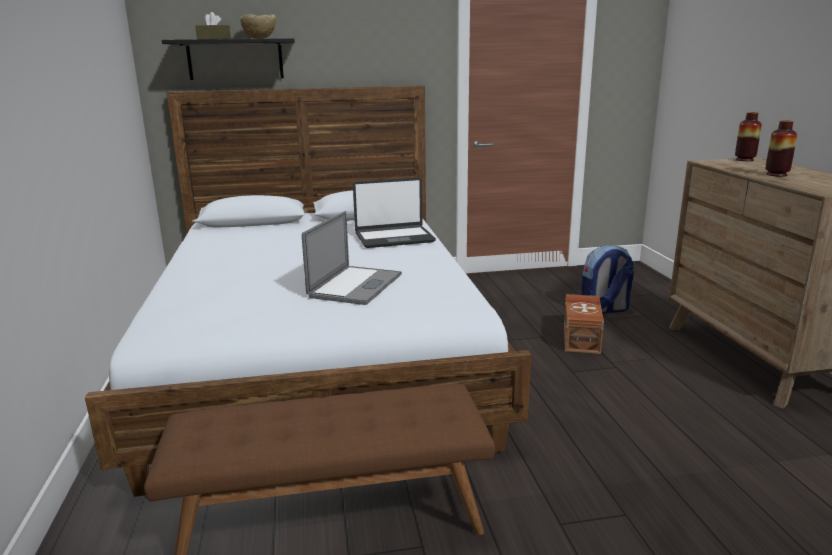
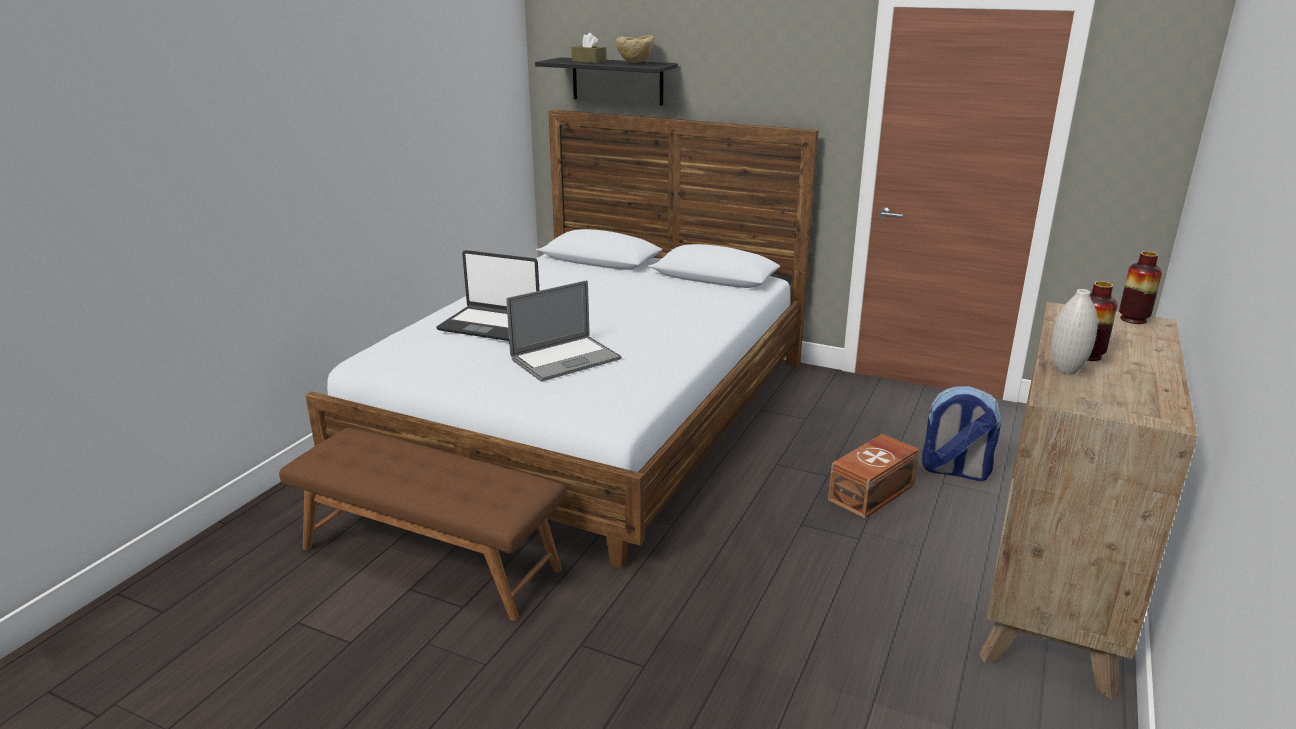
camera: 35 degrees right, 5 degrees up
laptop [353,177,436,248] -> laptop moved to [436,250,539,341]
none -> white vase [1051,289,1098,374]

